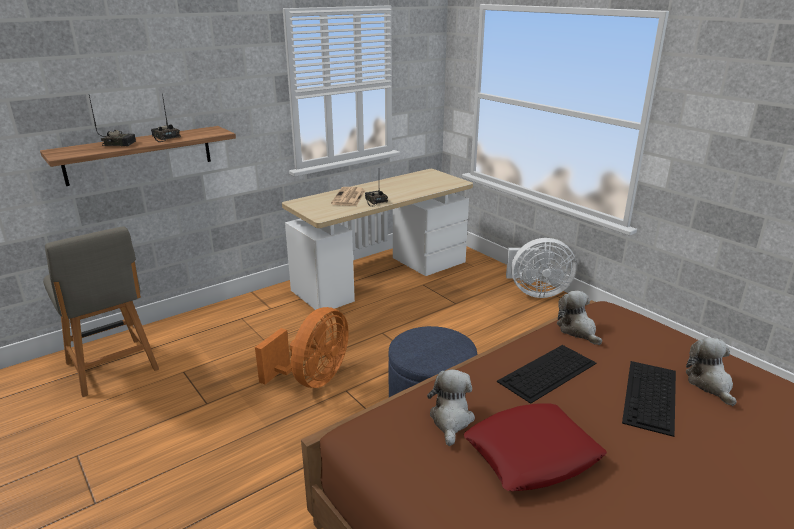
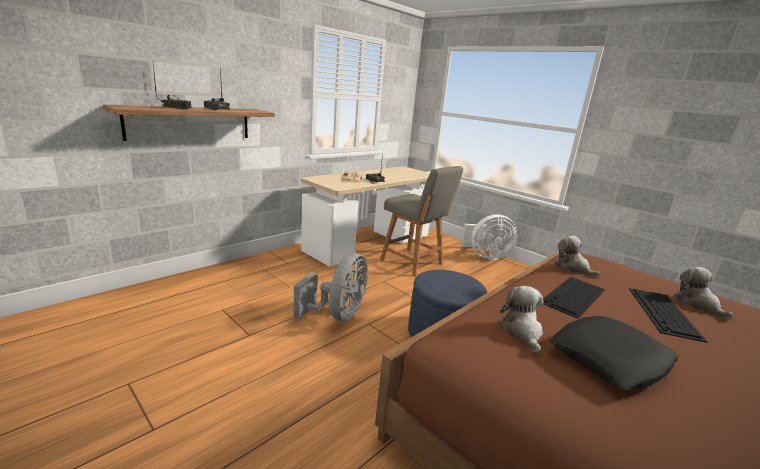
camera: 10 degrees left, 5 degrees down
grey chair [43,226,159,397] -> grey chair moved to [380,166,463,277]
orange fan [255,307,349,388] -> grey fan [293,253,368,321]
red pillow [464,403,607,491] -> black pillow [550,316,679,390]

